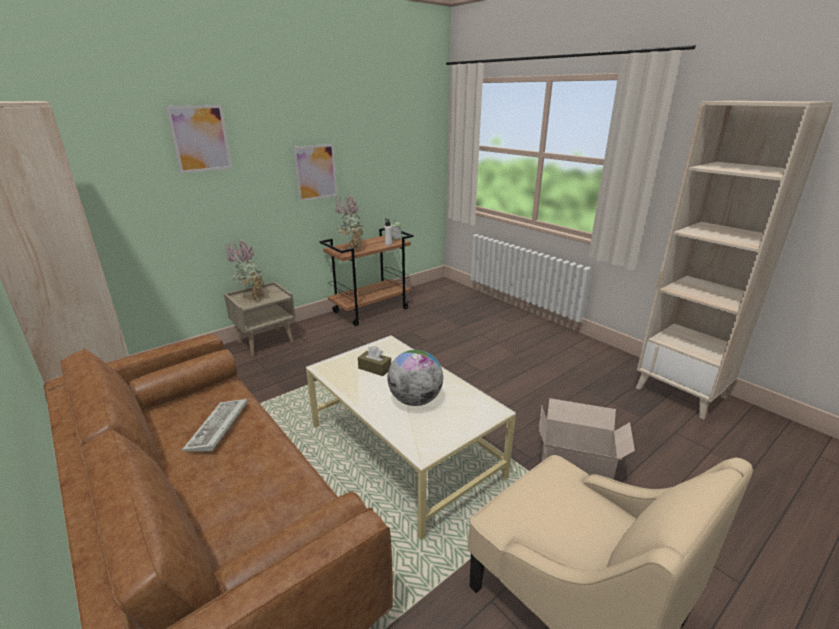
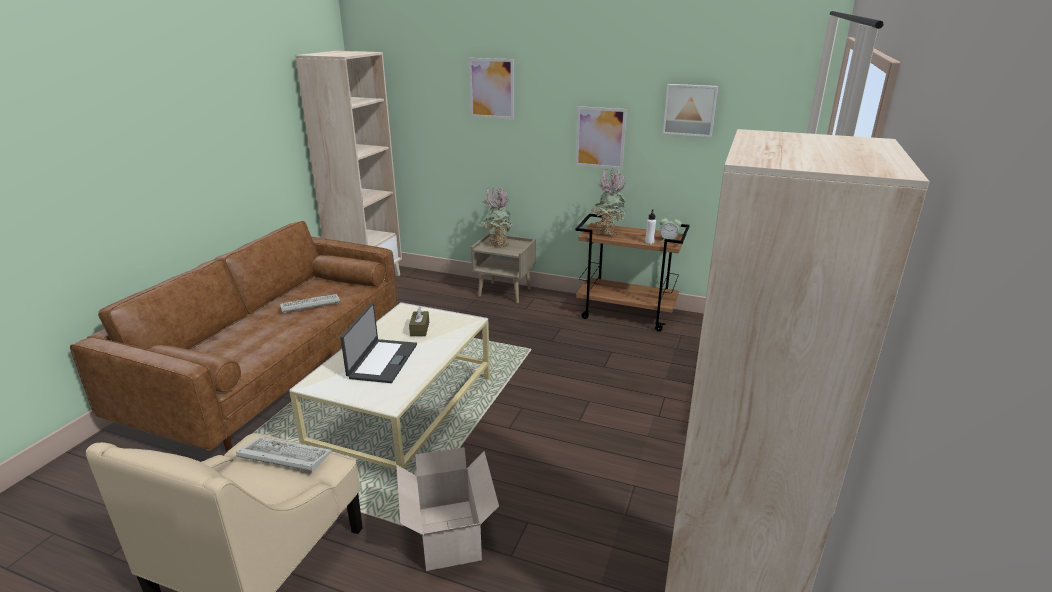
camera: 60 degrees right, 0 degrees up
globe [388,350,443,406] -> laptop [341,303,417,383]
none -> keyboard [236,436,332,472]
none -> picture [663,84,718,137]

